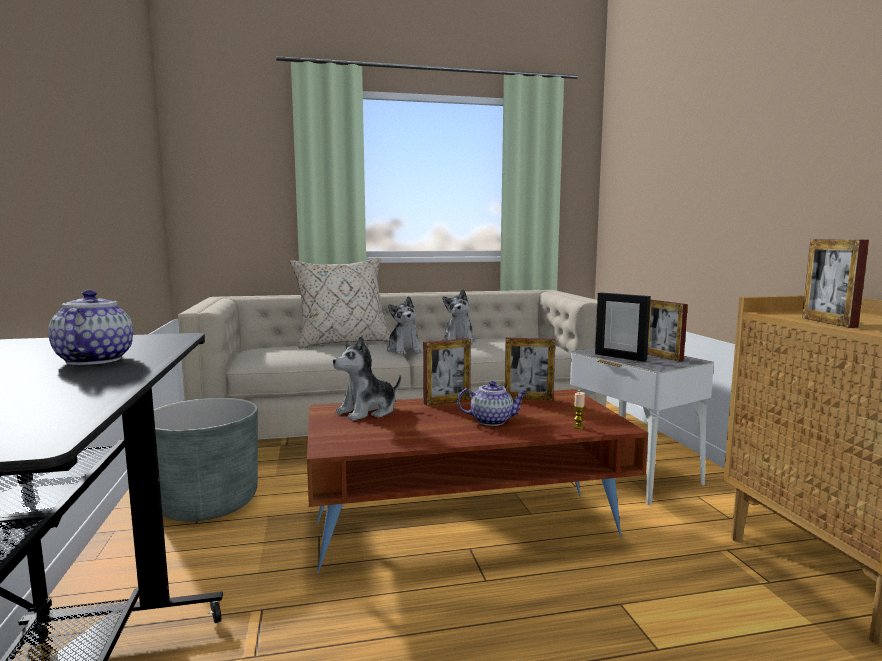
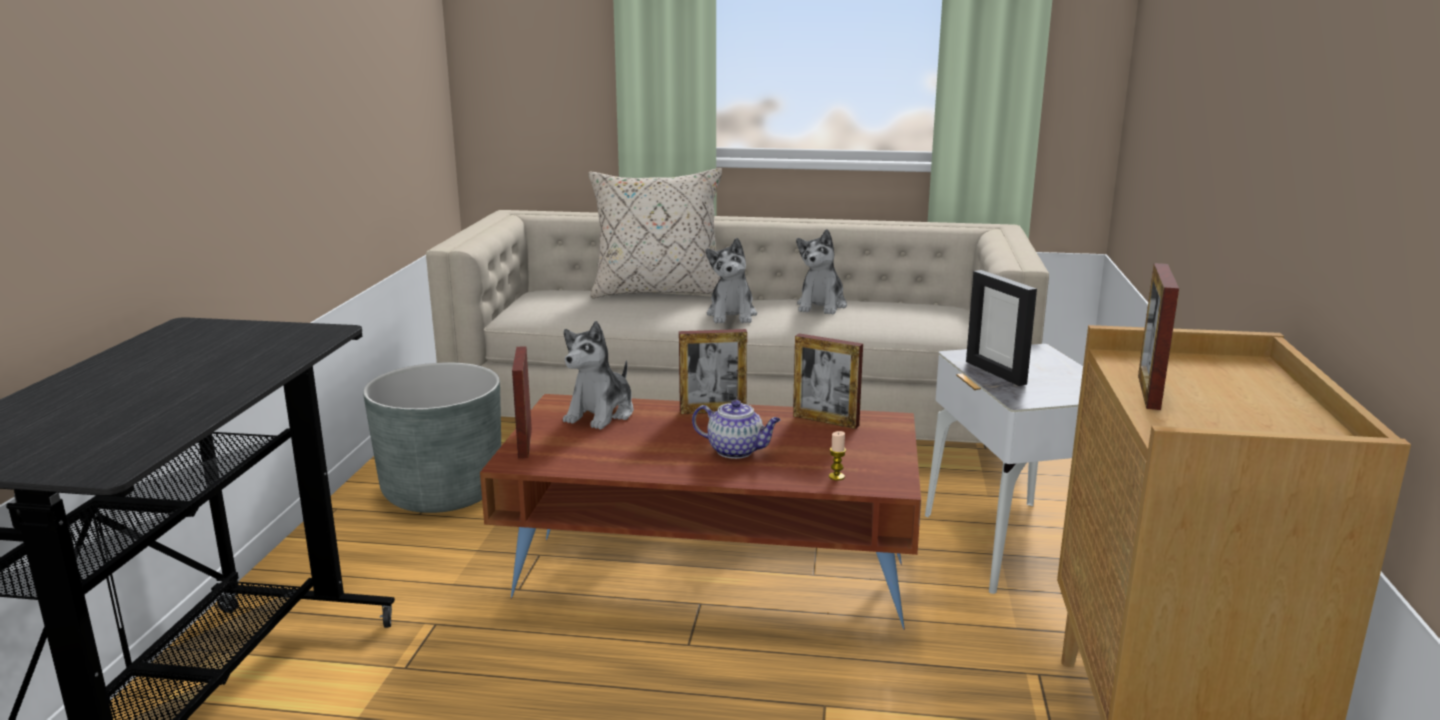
camera: 20 degrees right, 10 degrees up
teapot [48,290,133,365] -> none
plush toy [333,336,401,421] -> plush toy turned 45 degrees counterclockwise [563,321,634,430]
picture frame [647,300,688,362] -> picture frame moved to [512,346,532,458]

